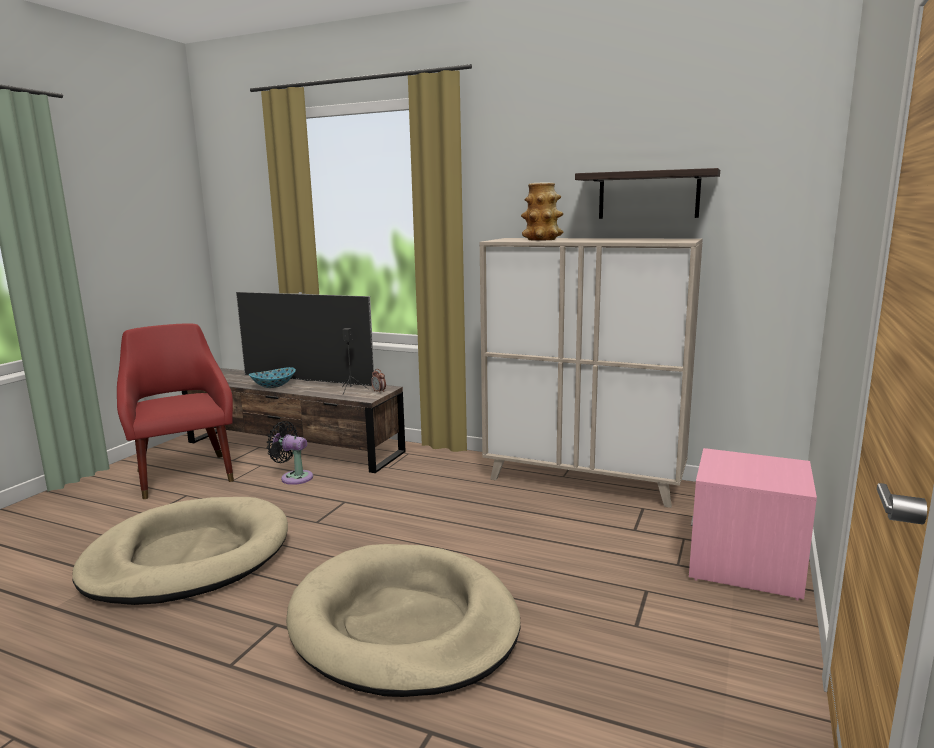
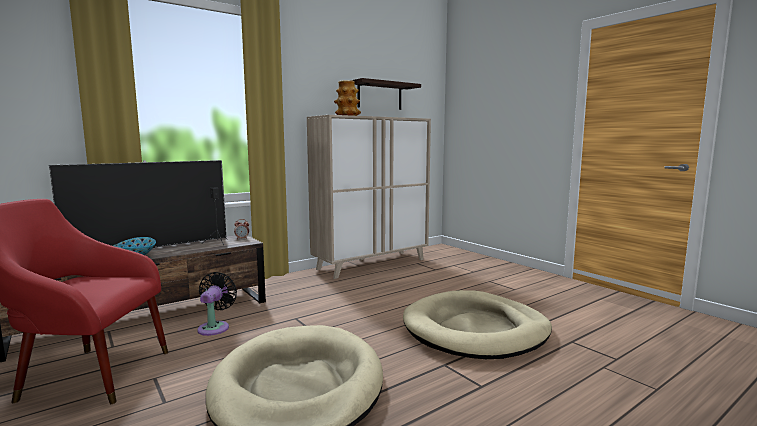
camera: 60 degrees left, 5 degrees down
black fan [267,421,313,485] -> black fan turned 135 degrees clockwise [197,272,237,336]
pink nightstand [689,448,817,600] -> none

